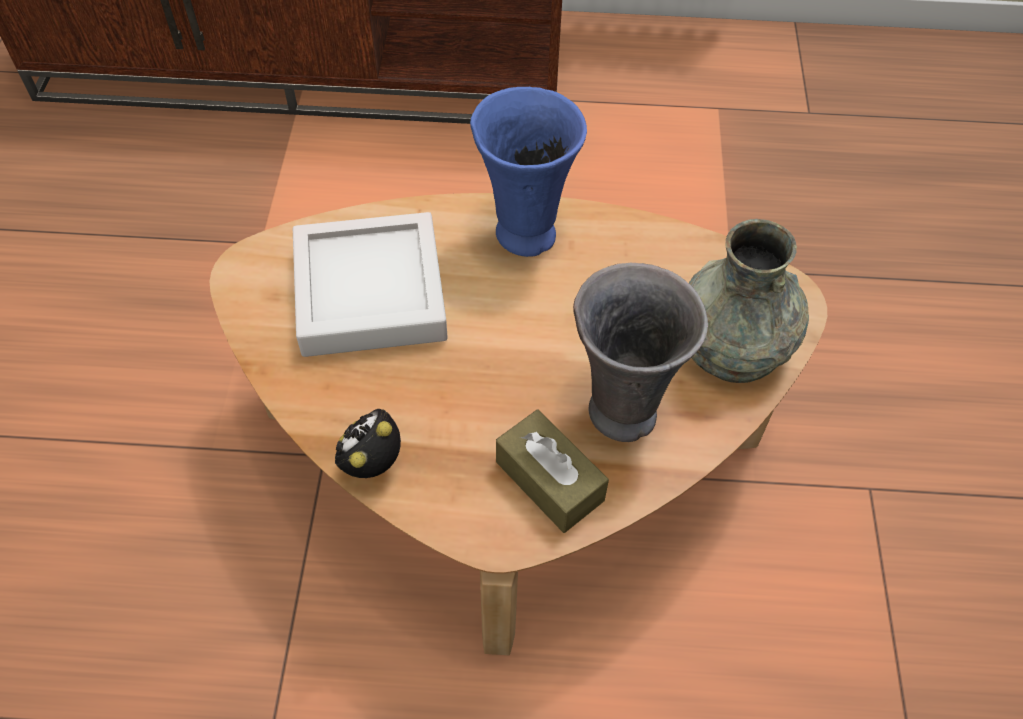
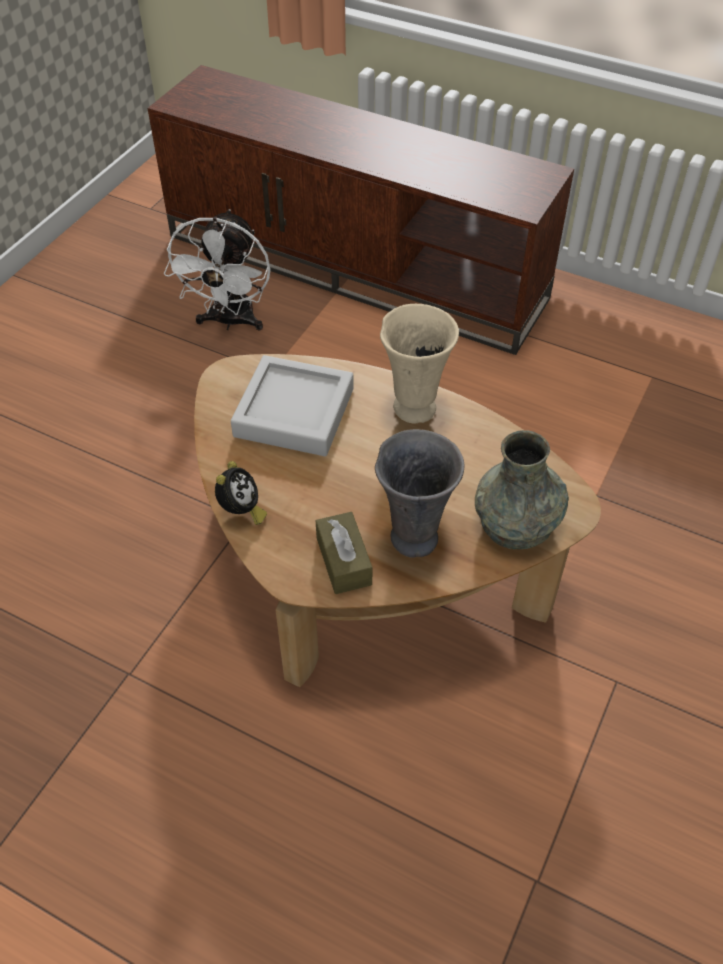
camera: 25 degrees right, 5 degrees down
alarm clock [335,409,401,478] -> alarm clock turned 135 degrees clockwise [215,461,267,525]
blue vase [470,87,587,257] -> beige vase [380,304,459,424]
none -> white fan [164,209,271,331]

